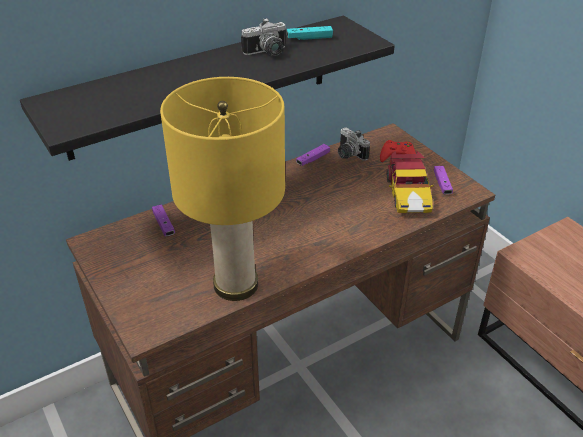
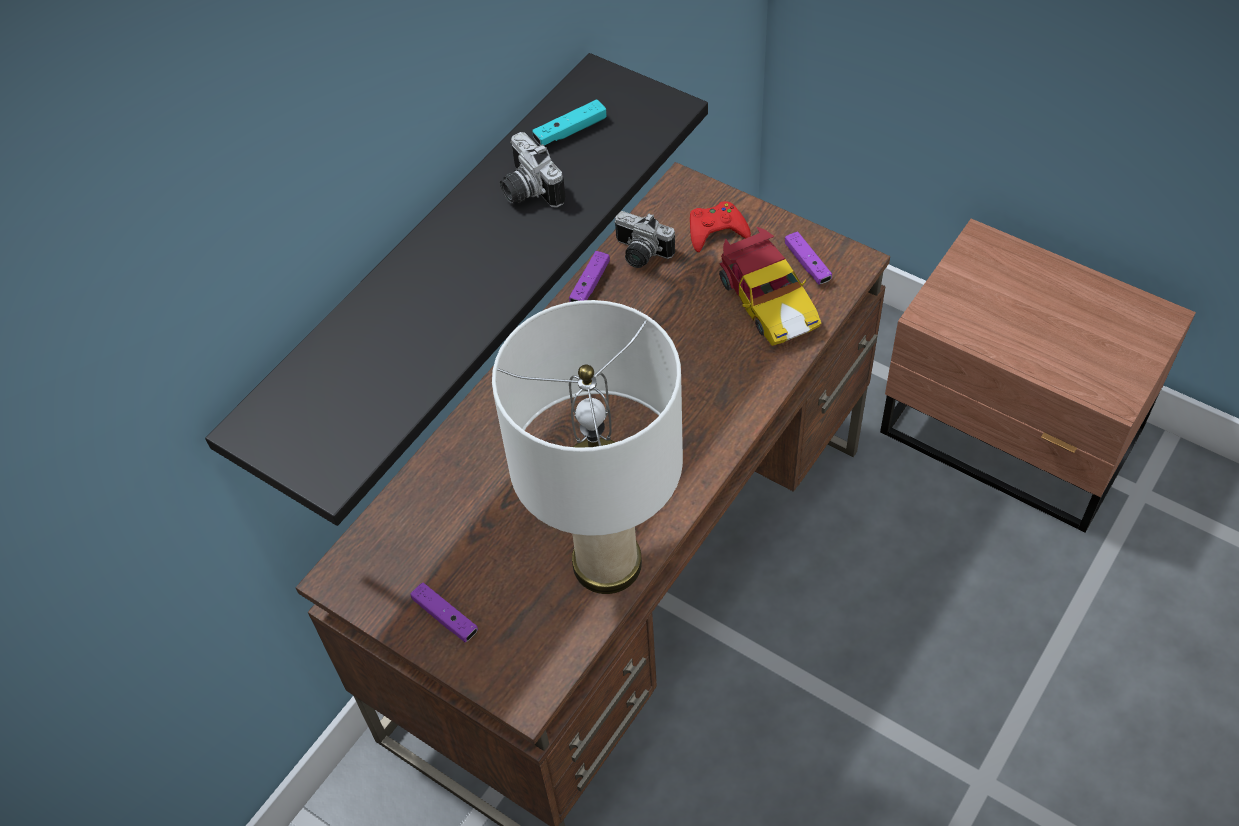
camera: 20 degrees left, 15 degrees up
purple game controller [152,205,175,236] -> purple game controller moved to [410,583,478,642]
yellow table lamp [160,77,285,301] -> white table lamp [492,300,683,594]
camera [241,18,286,56] -> camera turned 105 degrees clockwise [500,132,566,207]

